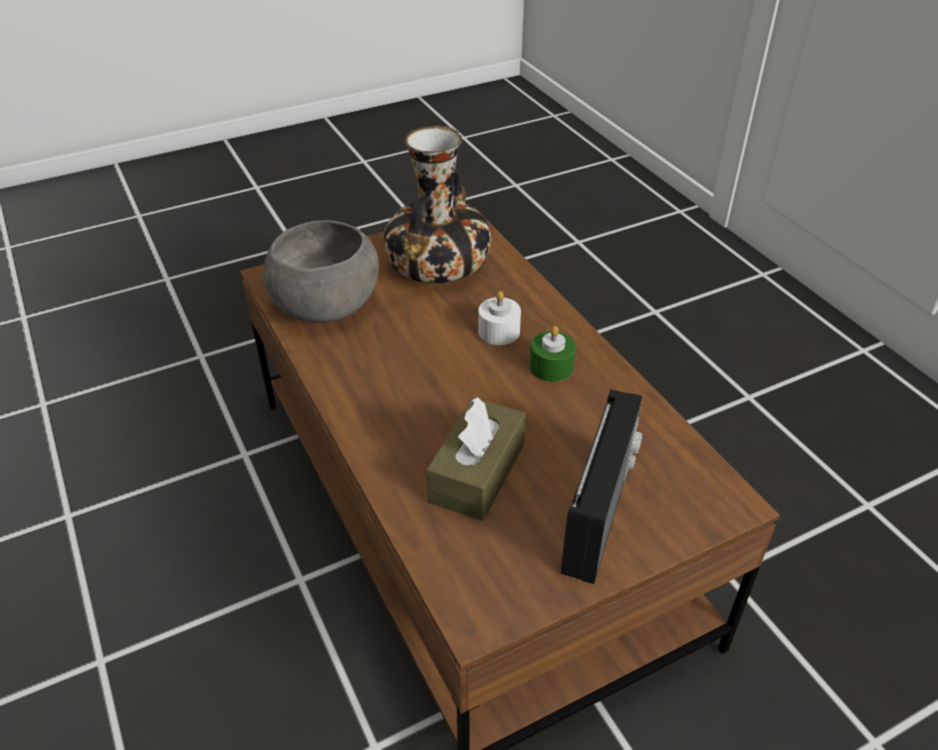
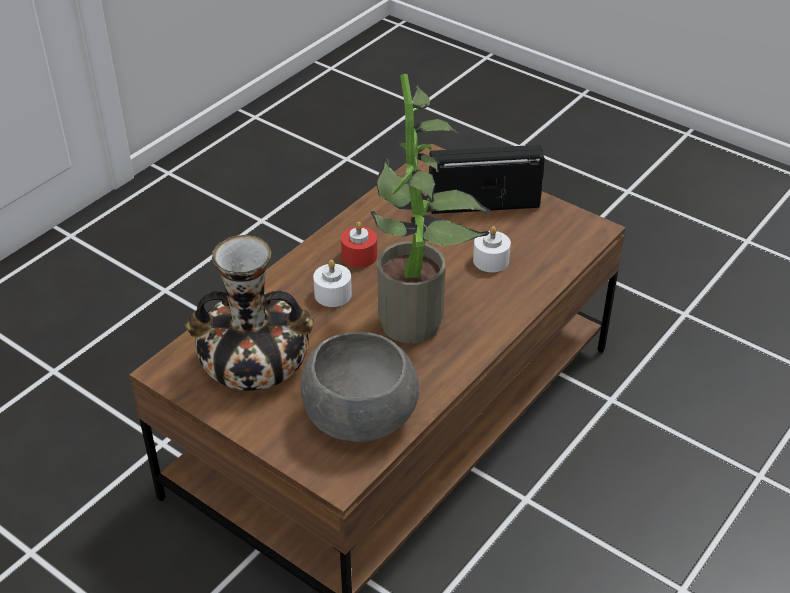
camera: 115 degrees left, 0 degrees up
brown tissue box [426,397,526,521] -> white candle [473,226,511,272]
green candle [530,326,576,382] -> red candle [341,222,377,268]
none -> potted plant [370,74,491,343]

